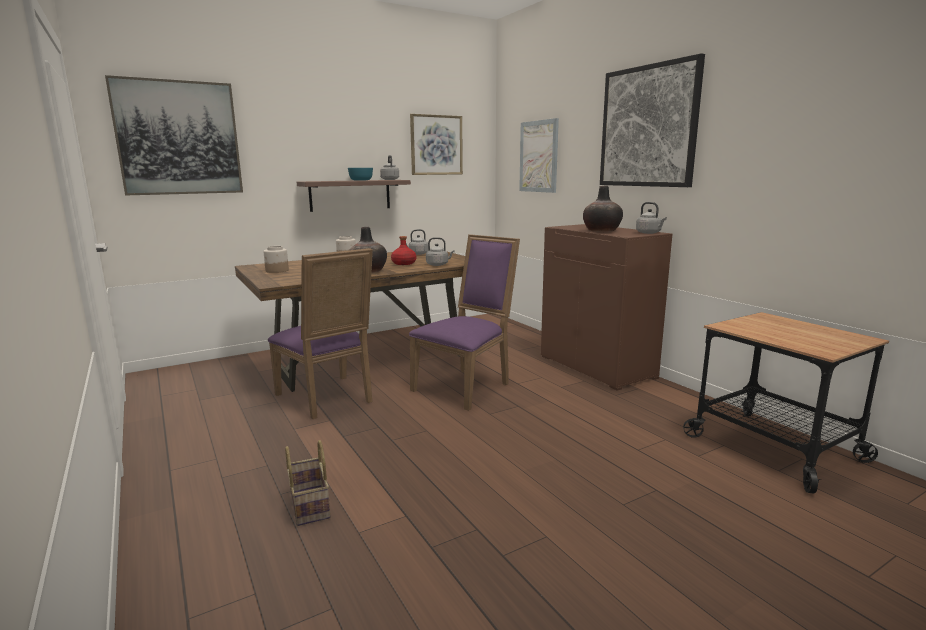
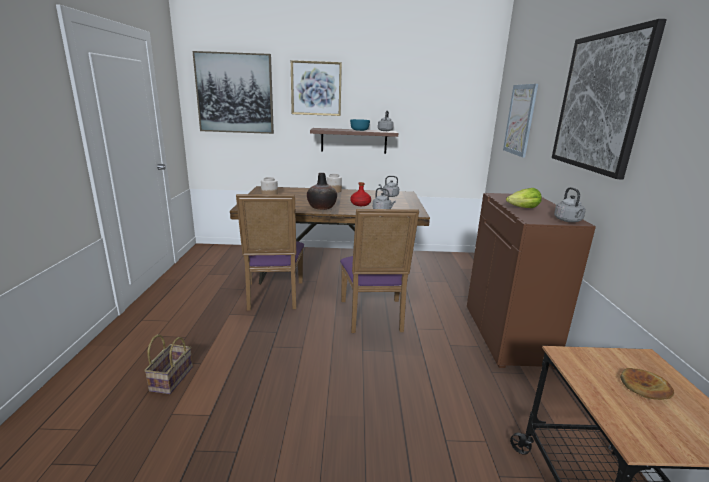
camera: 30 degrees right, 5 degrees up
purple chair [409,234,520,411] -> purple chair turned 105 degrees clockwise [340,209,419,333]
picture [410,114,463,175] -> picture moved to [291,60,342,116]
vase [583,186,623,232] -> lettuce [506,188,542,208]
none -> bread [620,368,674,400]

